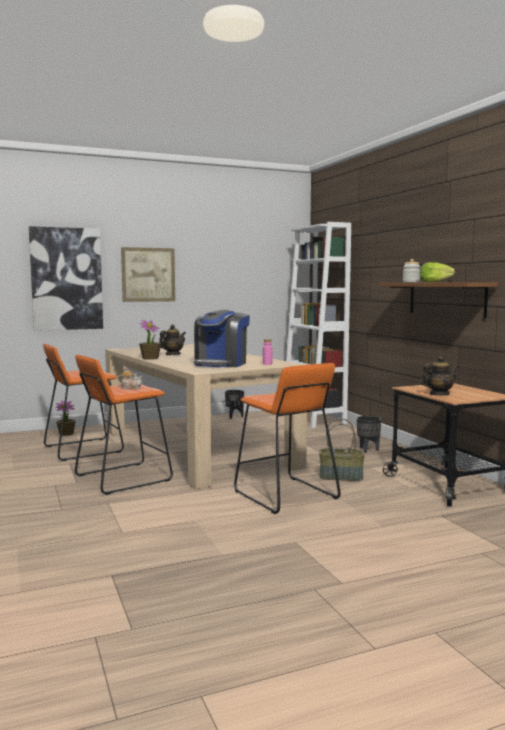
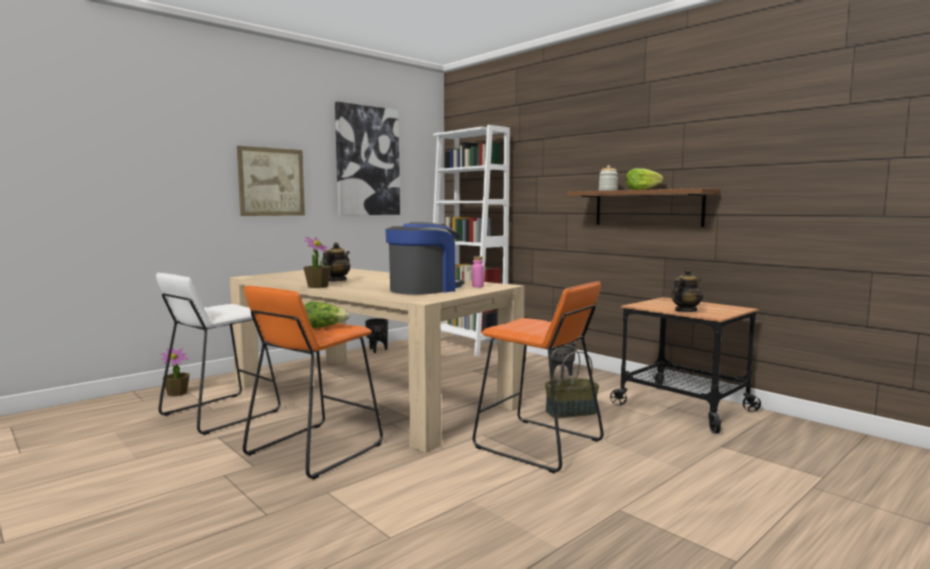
camera: 20 degrees left, 0 degrees up
picture [29,226,103,331] -> picture moved to [335,102,400,215]
orange stool [43,344,124,461] -> white stool [156,273,281,435]
teapot [117,367,143,389] -> lettuce [304,302,350,328]
coffee machine [194,310,250,367] -> coffee machine turned 135 degrees counterclockwise [385,222,464,295]

